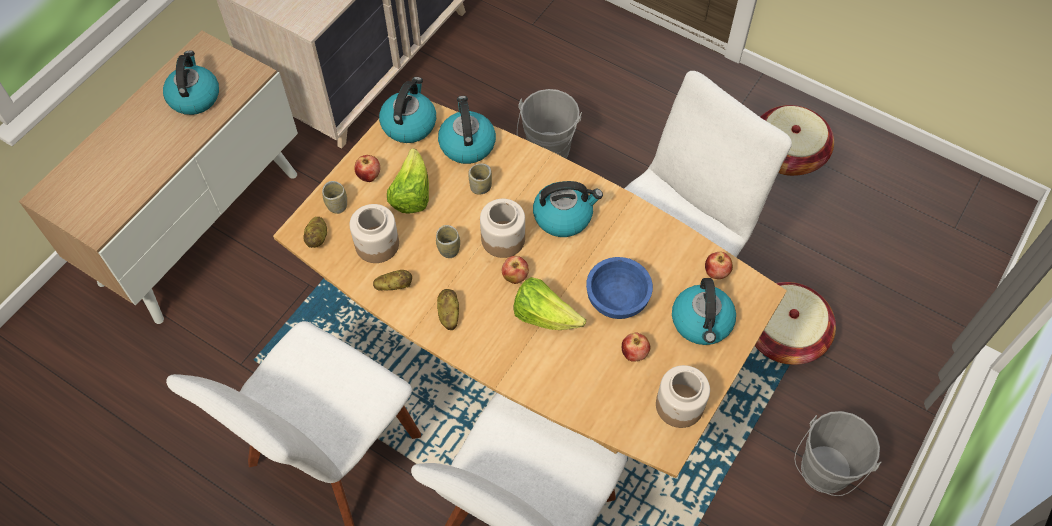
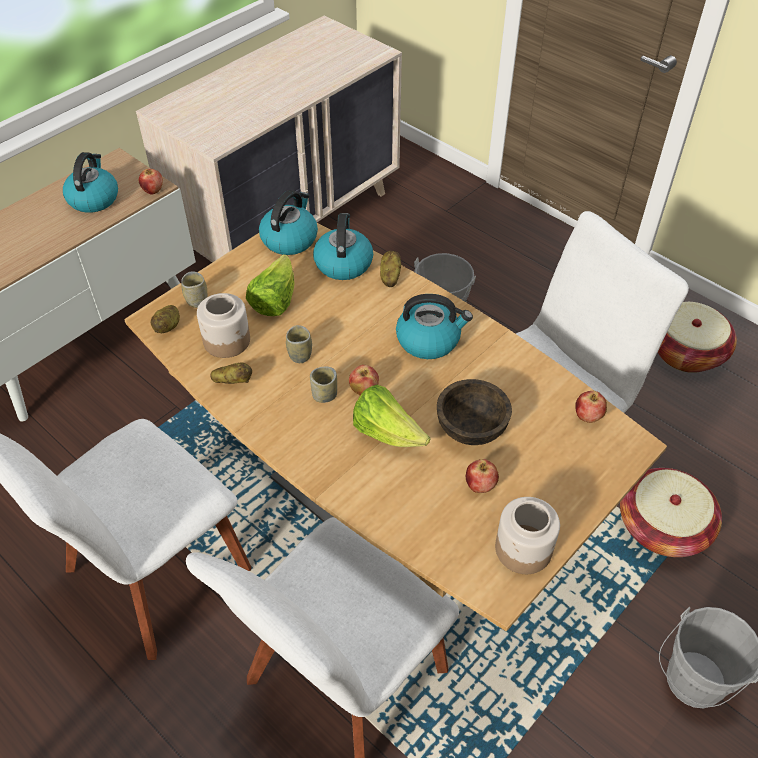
camera: 10 degrees right, 10 degrees down
apple [355,155,380,182] -> apple moved to [139,169,163,195]
potato [437,289,459,330] -> potato moved to [380,251,401,287]
cup [468,164,492,195] -> cup moved to [310,367,337,403]
jar [480,199,525,258] -> none
blue bowl [586,257,653,319] -> brown bowl [437,379,512,445]
kettle [672,278,736,345] -> none

